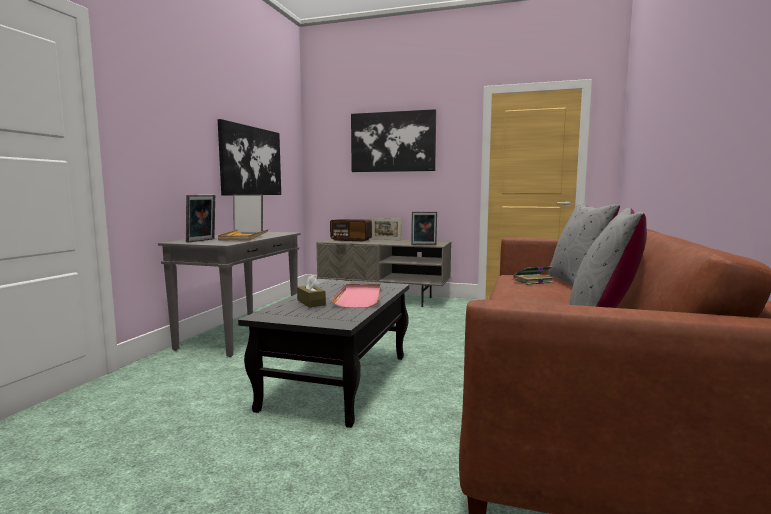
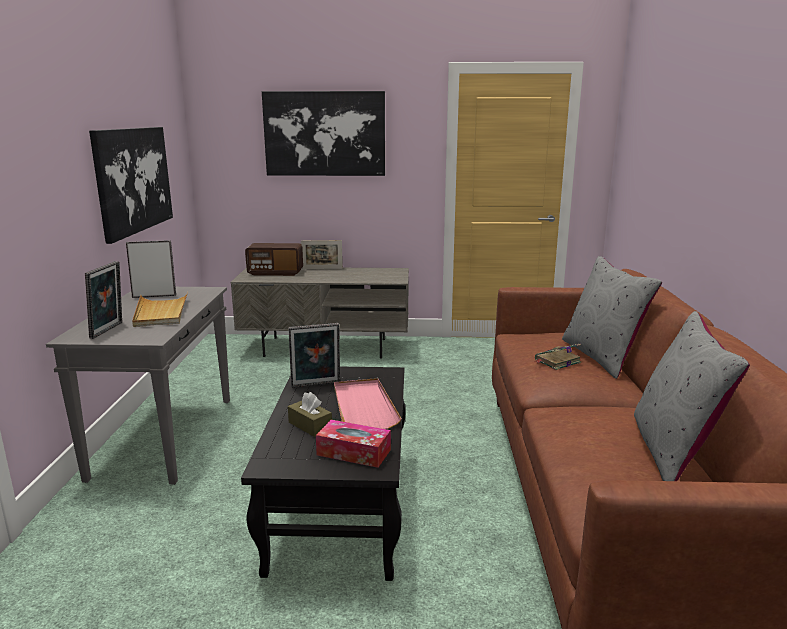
camera: 15 degrees left, 10 degrees up
picture frame [411,211,437,245] -> picture frame moved to [288,323,340,388]
none -> tissue box [316,420,391,468]

